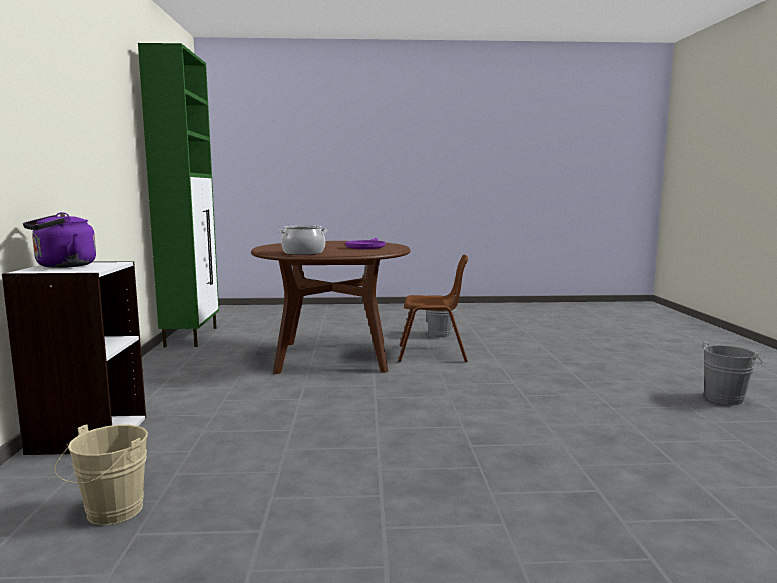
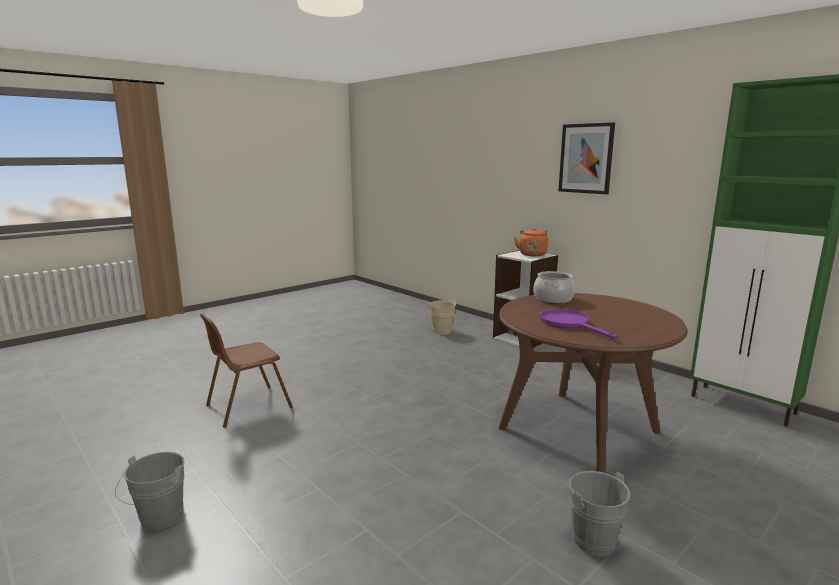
camera: 140 degrees right, 5 degrees up
purple kettle [23,212,96,268] -> orange kettle [514,228,548,256]
brown chair [398,255,468,362] -> brown chair moved to [199,313,293,428]
none -> picture [558,122,615,194]

